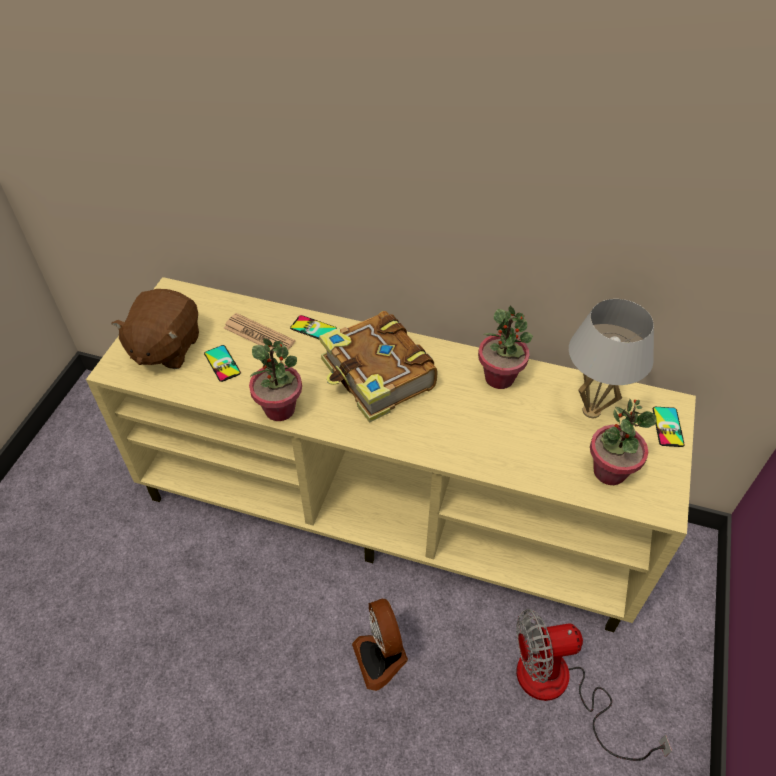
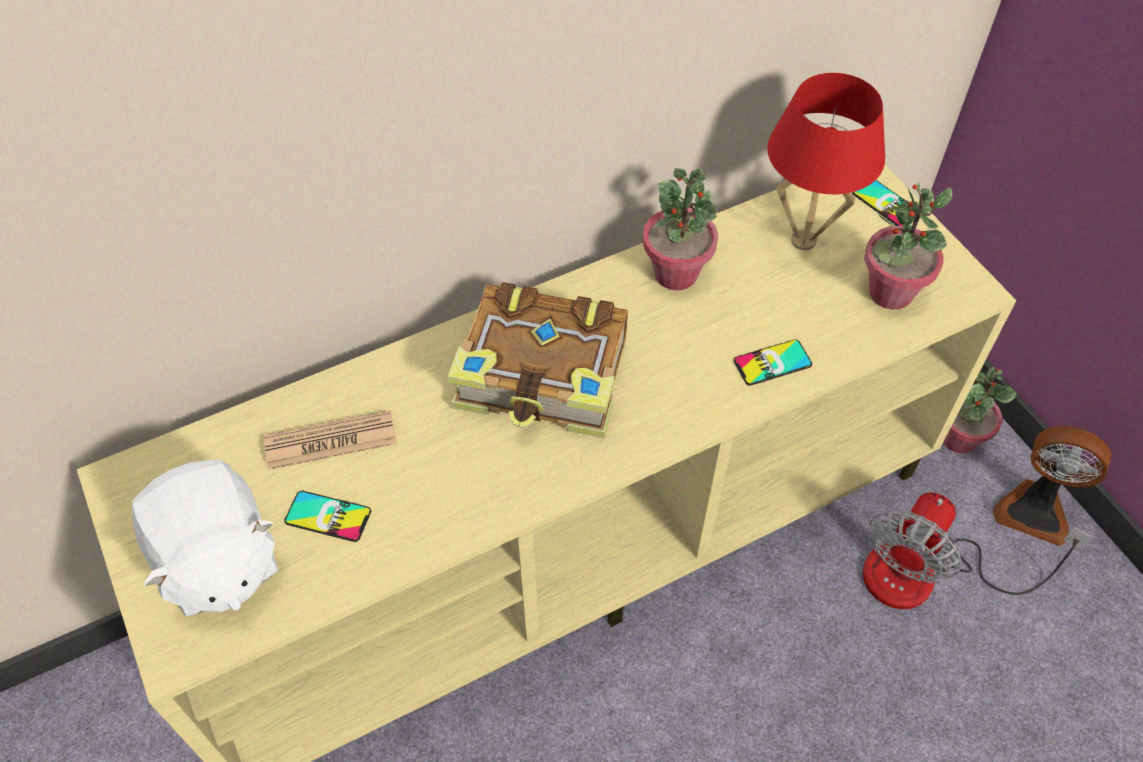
camera: 45 degrees left, 5 degrees up
brown plush toy [111,289,199,369] -> white plush toy [132,459,279,617]
potted plant [249,338,302,421] -> potted plant moved to [943,367,1017,453]
phone [290,315,337,339] -> phone moved to [734,339,812,386]
fan [352,599,408,691] -> fan moved to [993,426,1111,546]
white table lamp [569,299,654,418] -> red table lamp [767,73,885,250]

